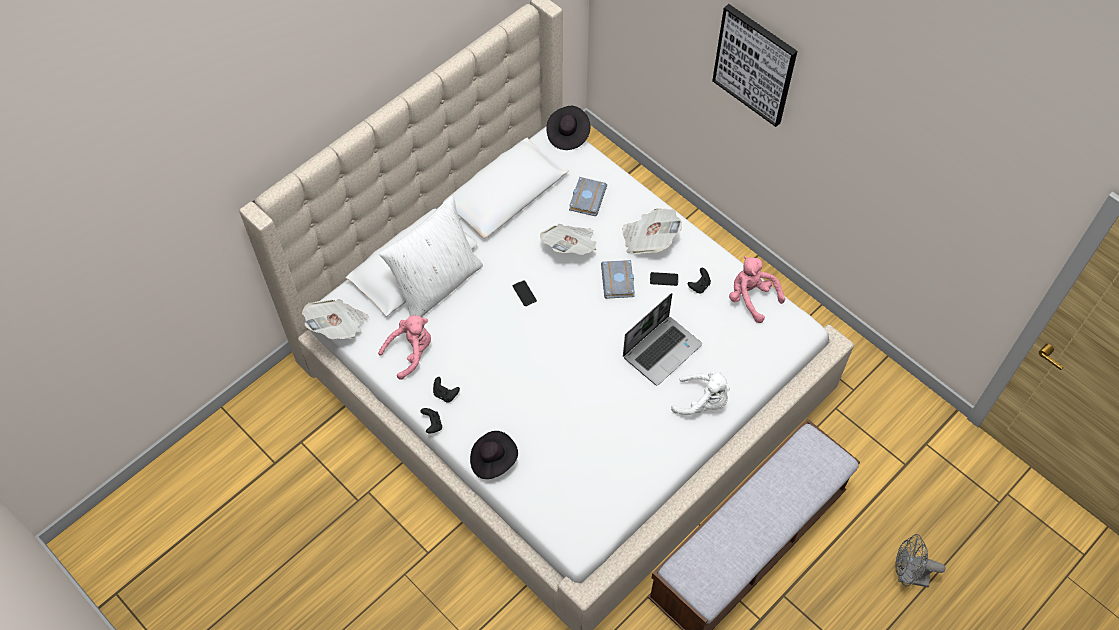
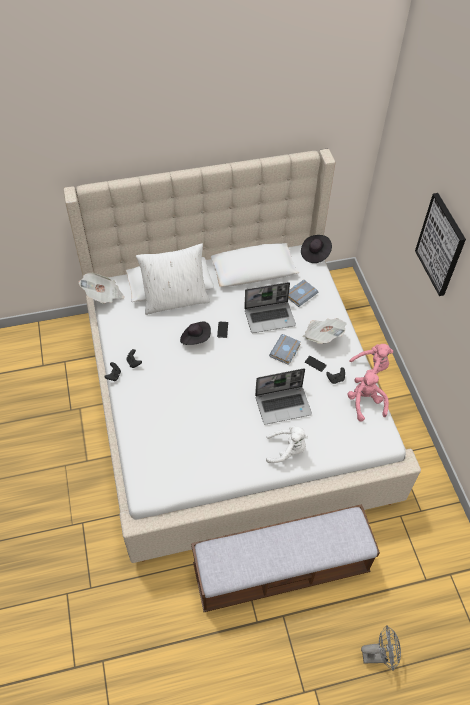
camera: 30 degrees right, 5 degrees down
pink plush toy [378,315,431,380] -> pink plush toy moved to [350,344,393,383]
black hat [470,431,518,479] -> black hat moved to [180,322,211,345]
newspaper [540,224,597,255] -> laptop [244,282,296,333]
white plush toy [671,372,730,415] -> white plush toy turned 45 degrees counterclockwise [266,426,308,463]
grey fan [895,534,946,587] -> grey fan turned 135 degrees clockwise [361,625,401,671]

